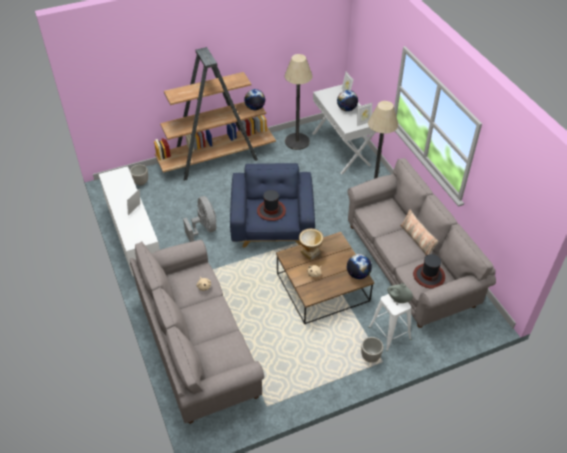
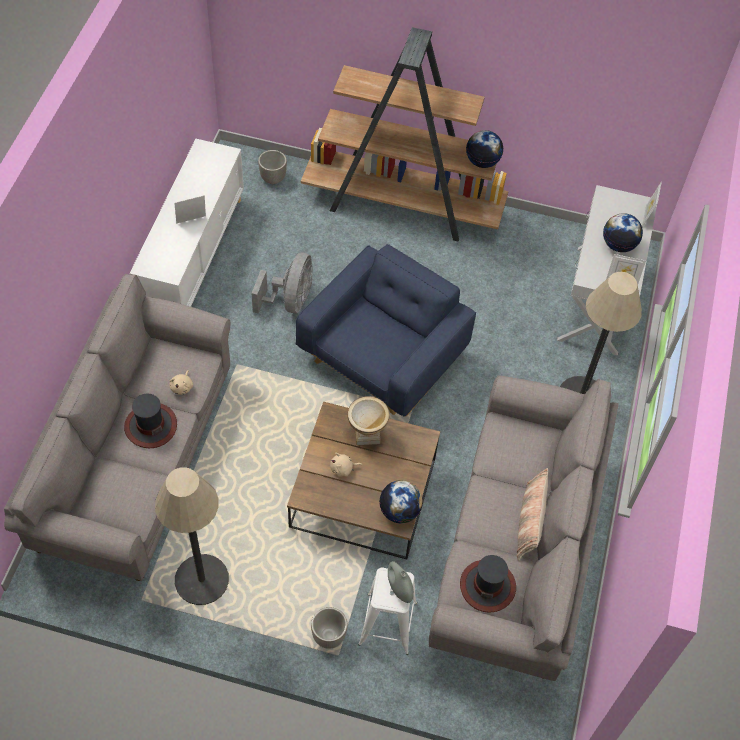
camera: 35 degrees right, 10 degrees up
hat [257,190,286,221] -> hat moved to [124,394,177,448]
floor lamp [284,54,313,150] -> floor lamp moved to [155,467,229,605]

